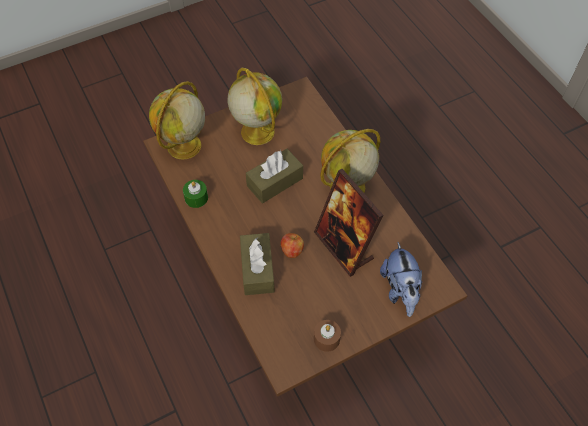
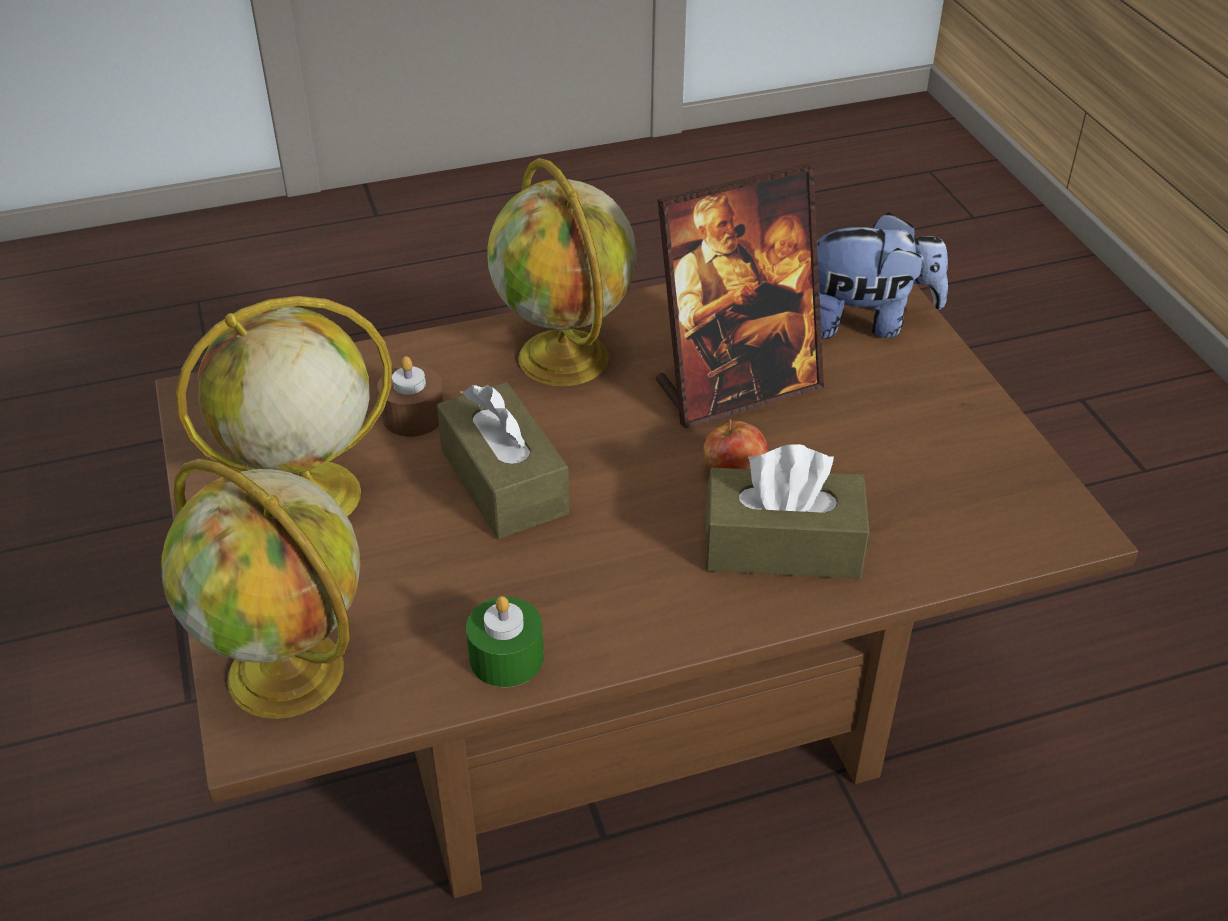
camera: 80 degrees left, 15 degrees down
brown candle [314,320,341,352] -> brown candle moved to [377,356,443,437]

